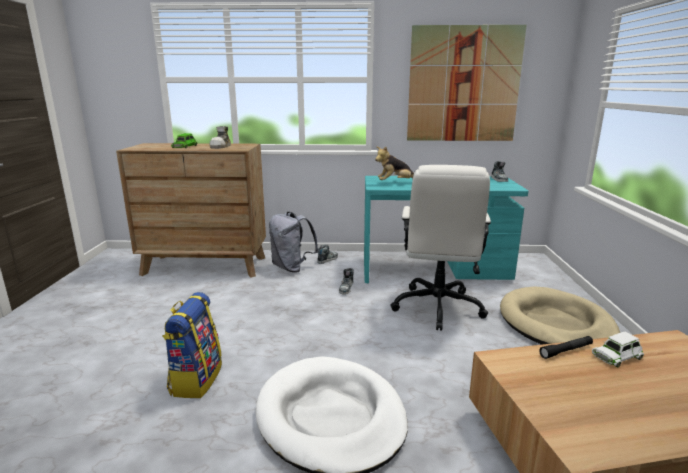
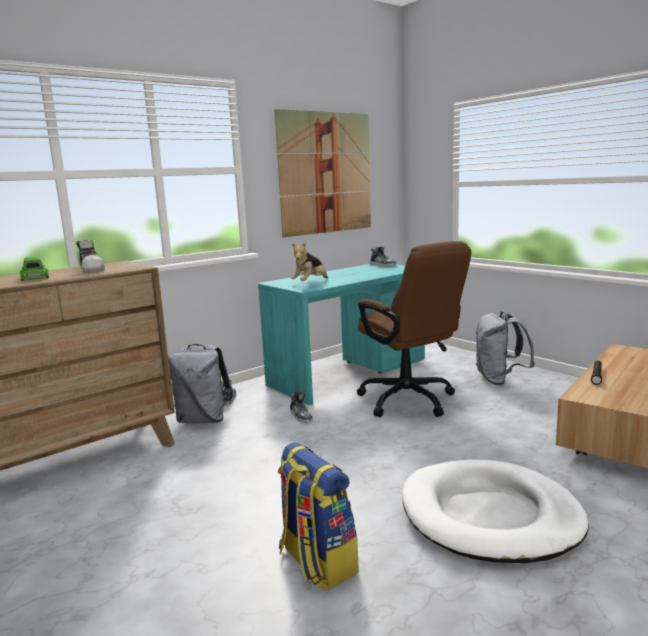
camera: 40 degrees left, 5 degrees down
white office chair [390,165,491,331] -> brown office chair [357,241,471,417]
beige dog bed [500,286,620,345] -> grey backpack [476,312,535,385]
white toy car [592,332,644,367] -> none

